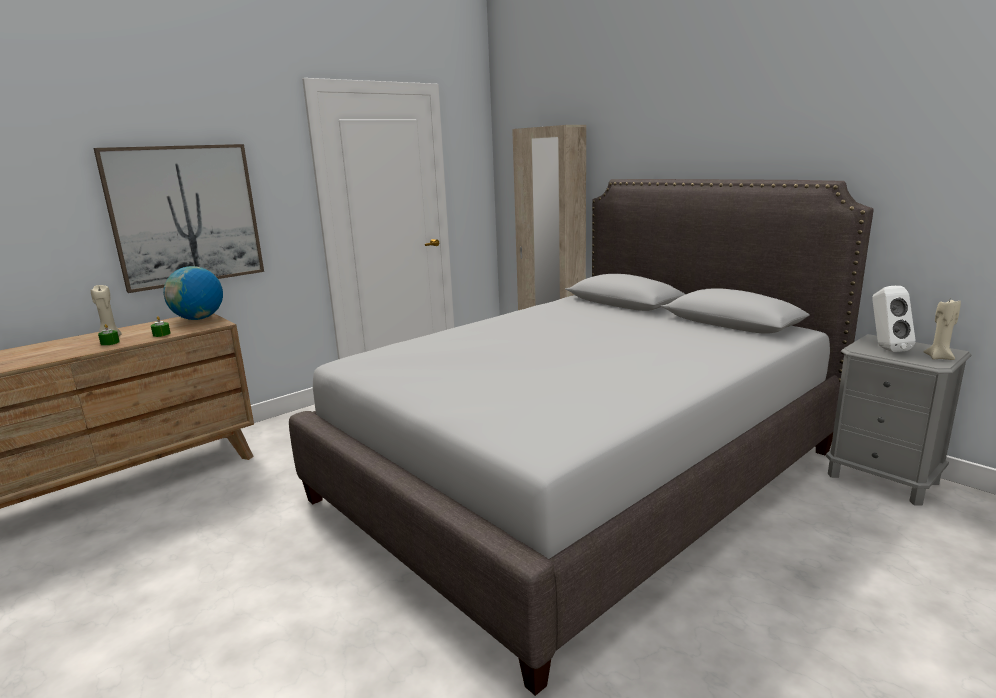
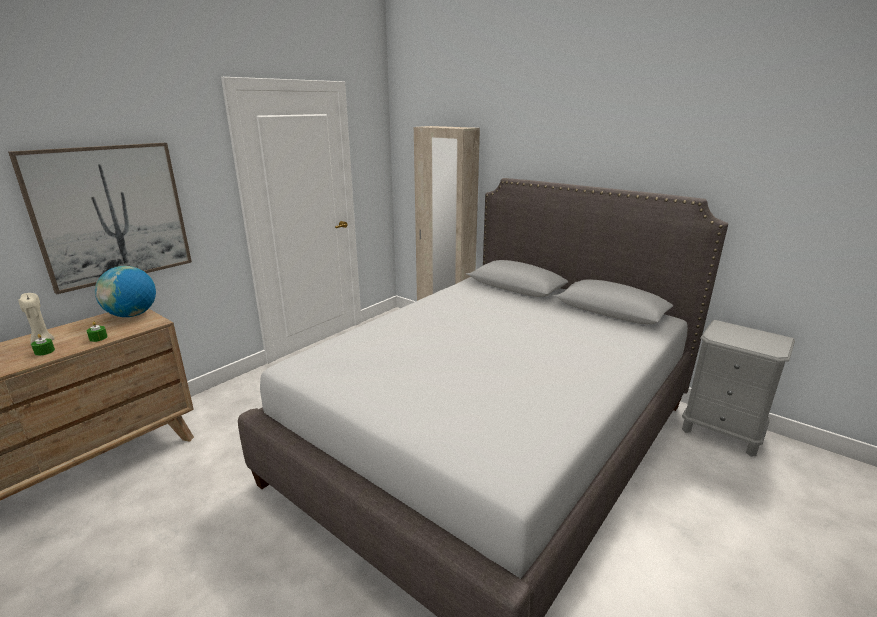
camera: 10 degrees left, 5 degrees up
white speaker [872,286,916,352] -> none
beige candle [923,300,961,360] -> none

